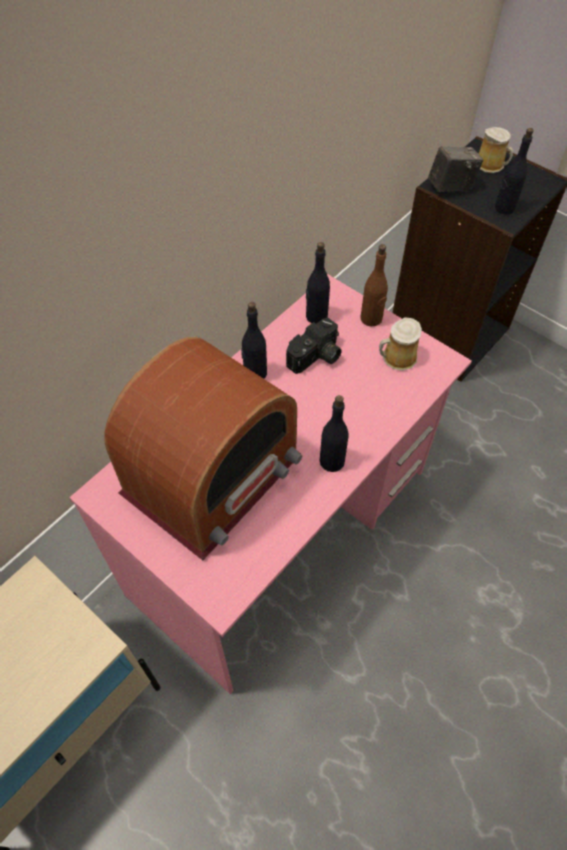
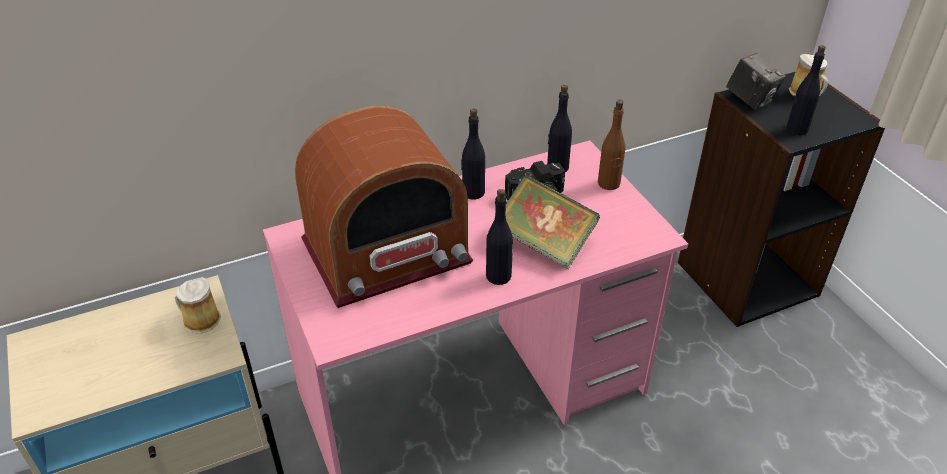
camera: 25 degrees right, 15 degrees down
mug [379,317,422,371] -> mug moved to [175,277,221,334]
camera [428,147,483,192] -> camera turned 45 degrees clockwise [726,53,786,110]
none -> book [506,174,600,269]

